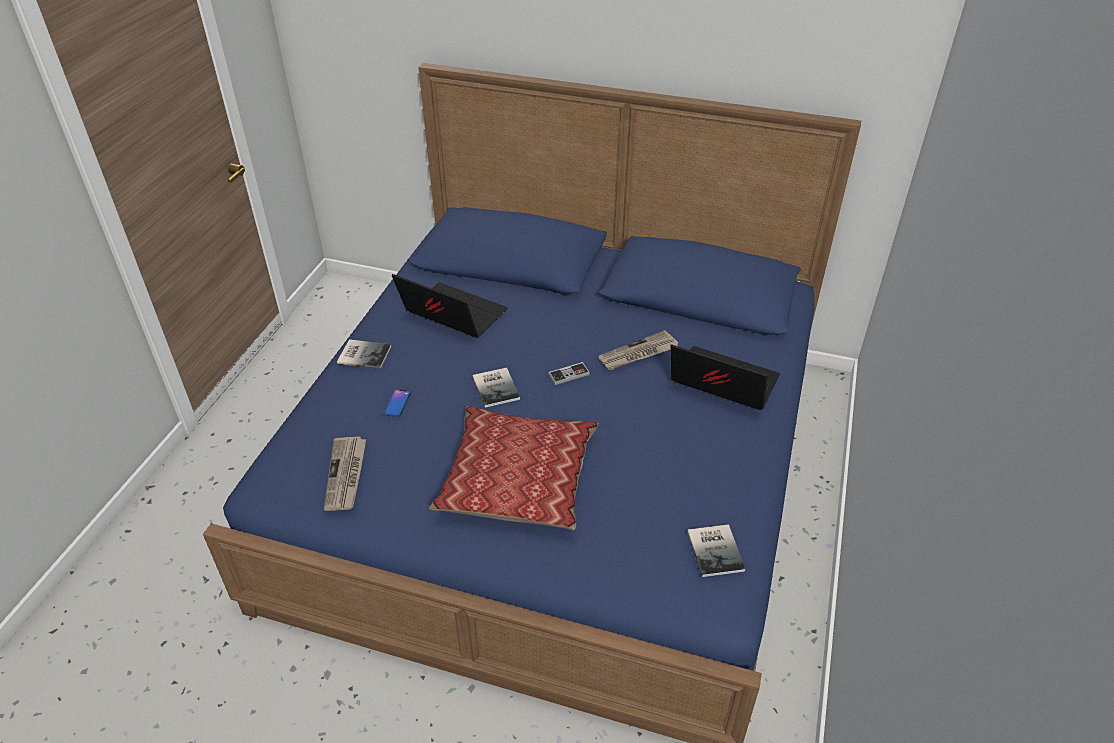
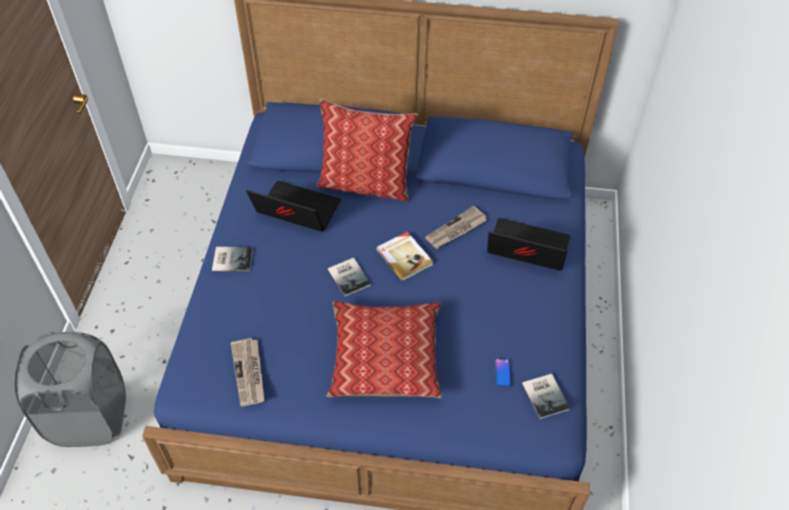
camera: 10 degrees left, 10 degrees up
phone [383,389,411,417] -> phone moved to [495,358,512,387]
game controller [548,362,590,385] -> book [376,232,433,281]
none -> grey laundry basket [14,331,126,447]
none -> pillow [317,99,418,202]

